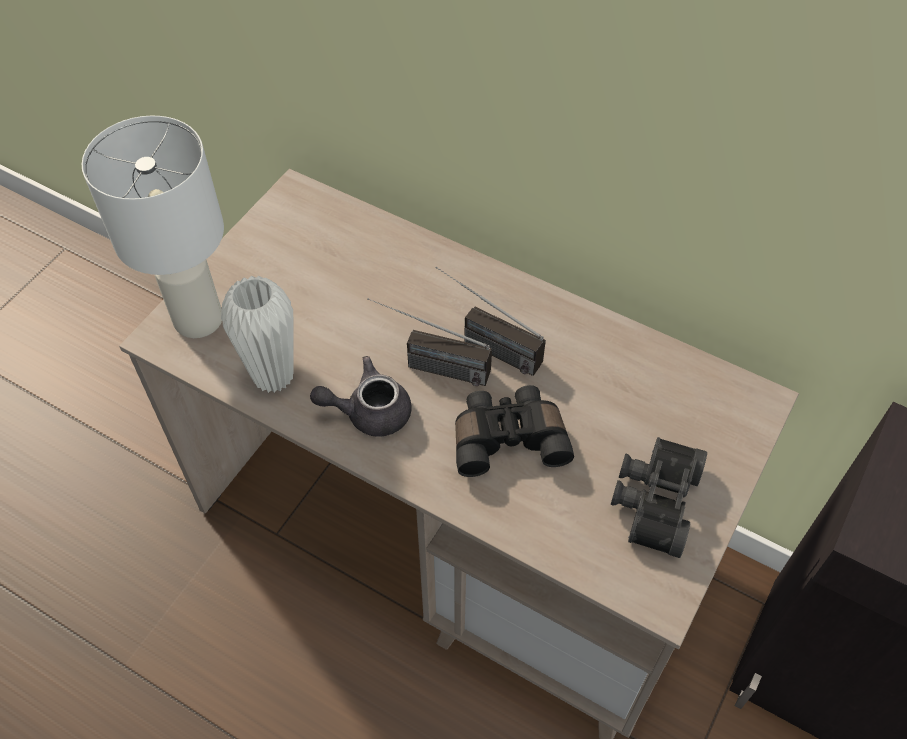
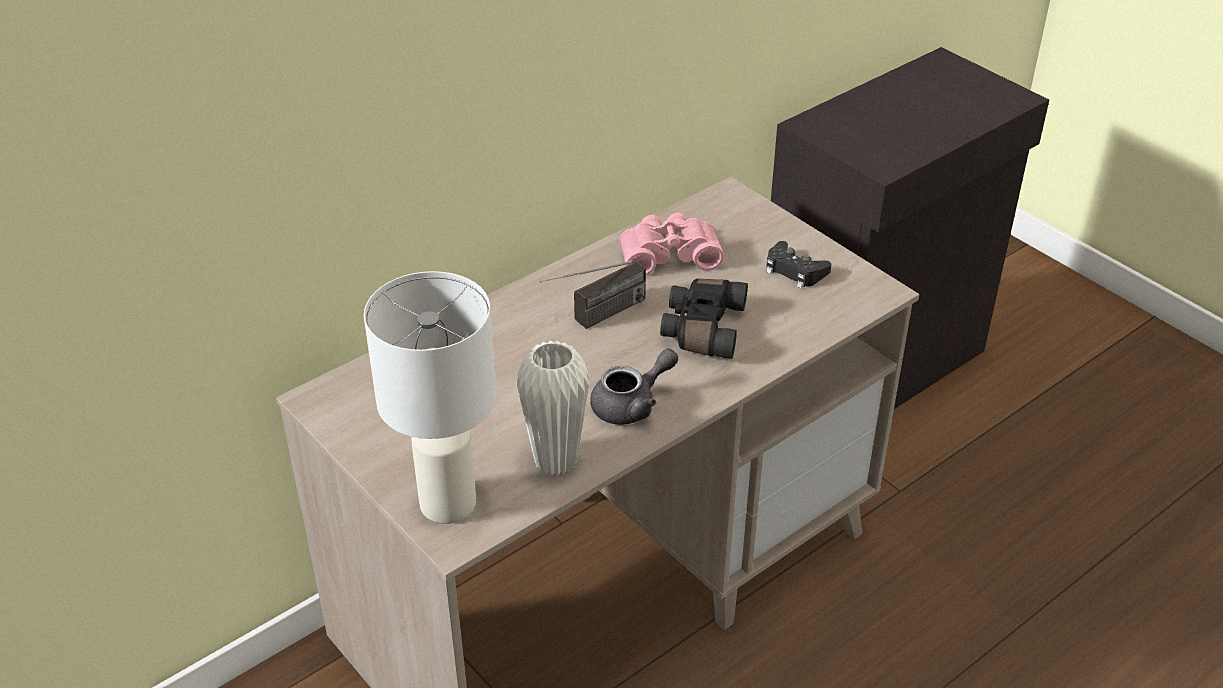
camera: 70 degrees left, 15 degrees down
grey teapot [310,356,412,437] -> grey teapot turned 135 degrees counterclockwise [590,348,678,425]
radio [367,298,492,386] -> none
black binoculars [611,437,707,558] -> black game controller [766,241,831,289]
none -> pink binoculars [619,212,724,275]

